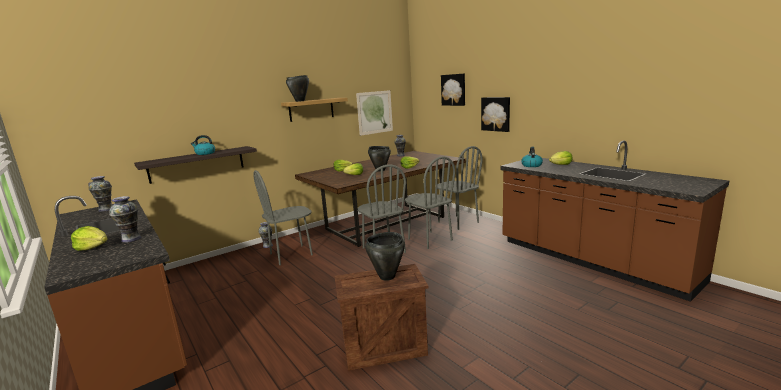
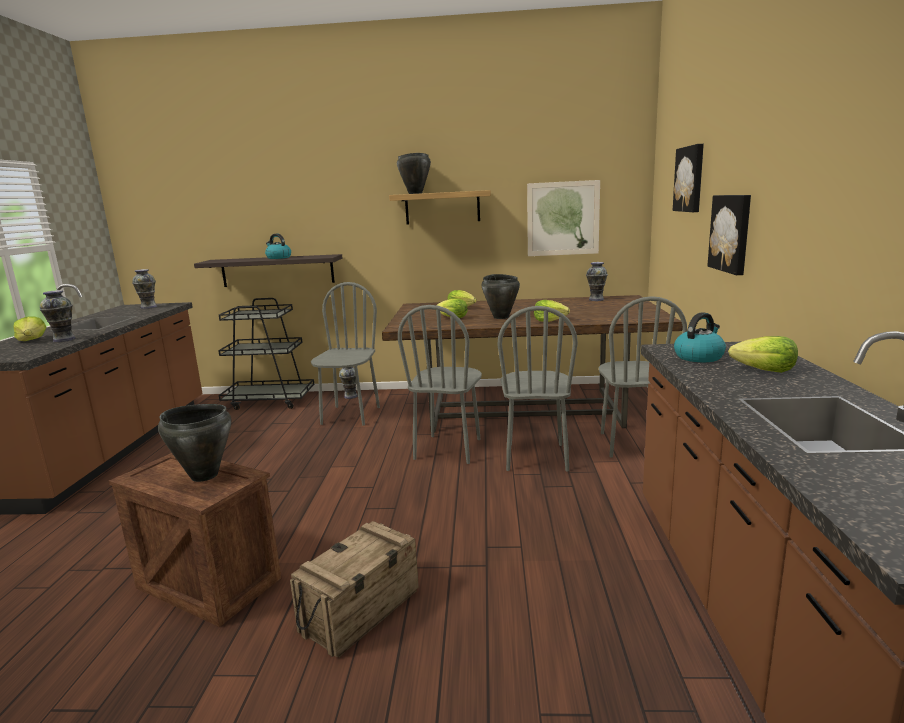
camera: 40 degrees right, 0 degrees up
grey chair [253,170,313,265] -> grey chair turned 90 degrees clockwise [311,282,380,426]
none -> black cart [218,298,314,410]
none -> crate [290,521,419,657]

